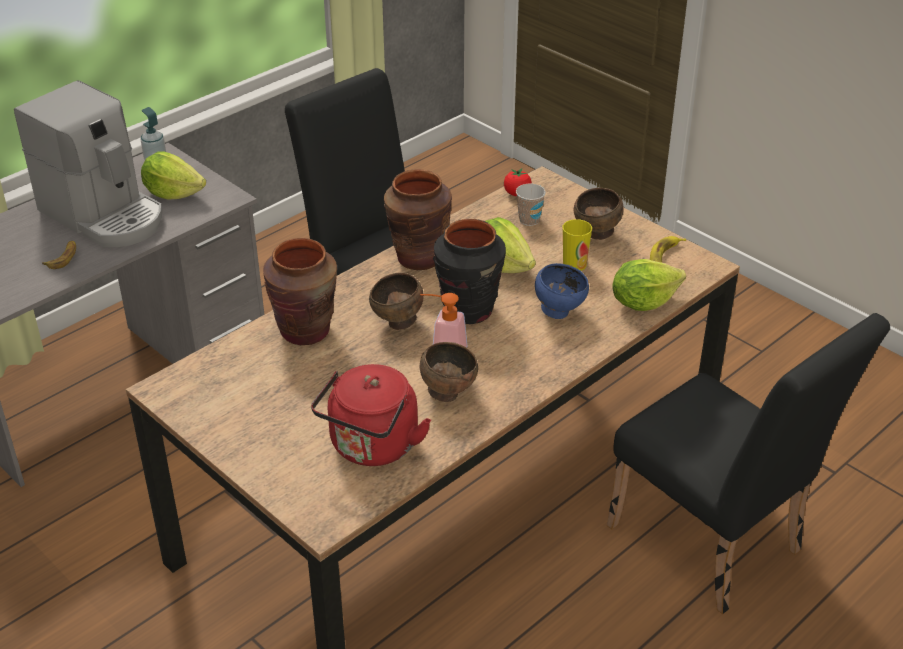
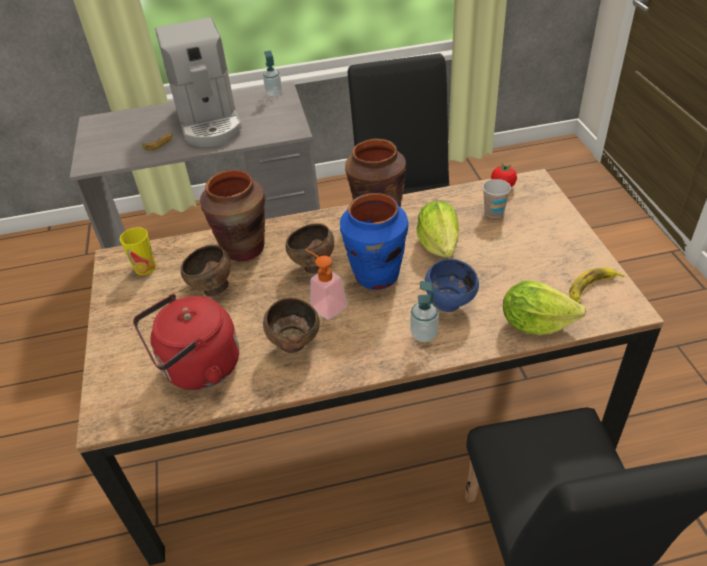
camera: 35 degrees right, 5 degrees up
lettuce [141,151,206,199] -> none
black vase [433,219,506,324] -> blue vase [340,193,409,290]
cup [563,219,592,271] -> cup moved to [120,227,156,275]
brown bowl [574,188,624,240] -> brown bowl moved to [181,245,231,297]
none -> soap dispenser [410,281,439,342]

